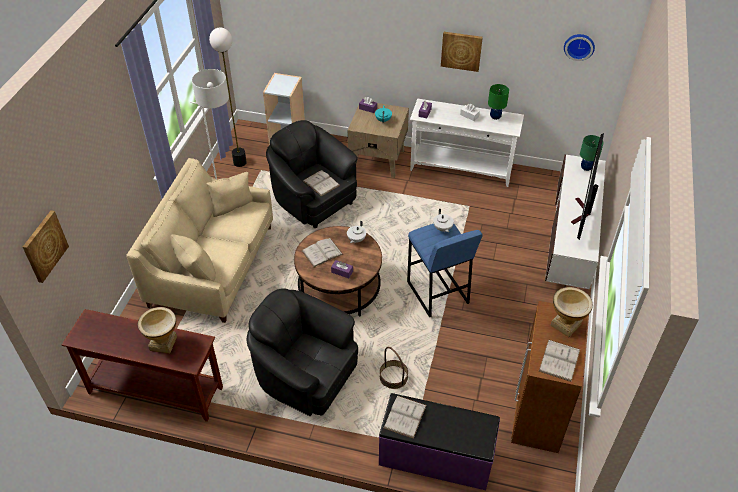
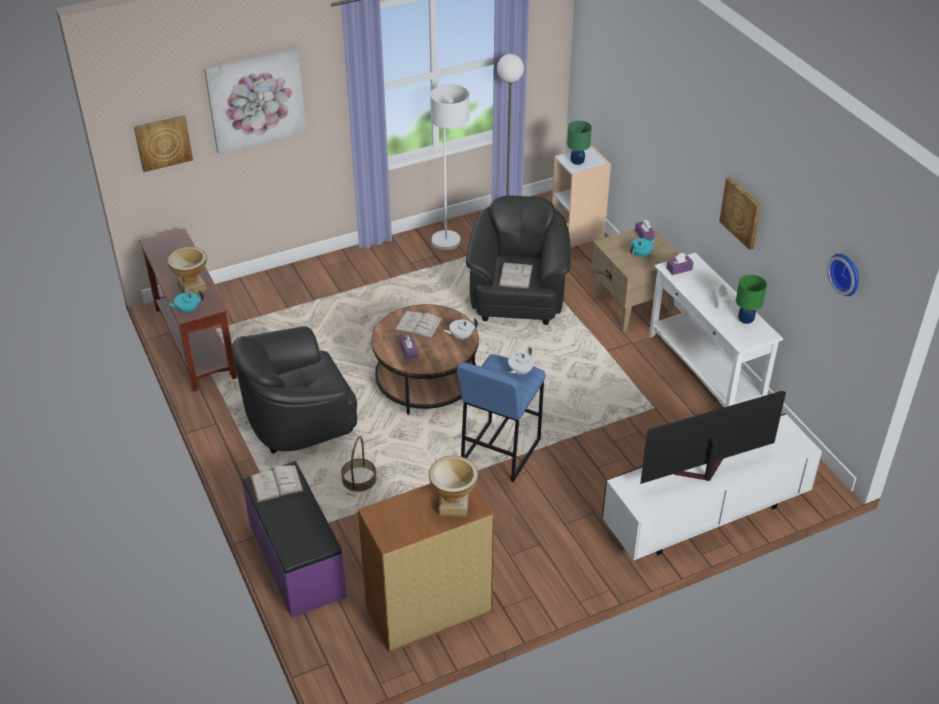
camera: 50 degrees right, 5 degrees down
beige sofa [126,158,273,323] -> none
black armchair [247,288,358,416] -> black armchair turned 105 degrees counterclockwise [232,326,357,453]
white book [539,340,580,382] -> none
green table lamp [580,135,604,171] -> green table lamp moved to [567,121,592,165]
none -> turquoise teapot [168,290,204,313]
none -> picture [204,48,306,154]

